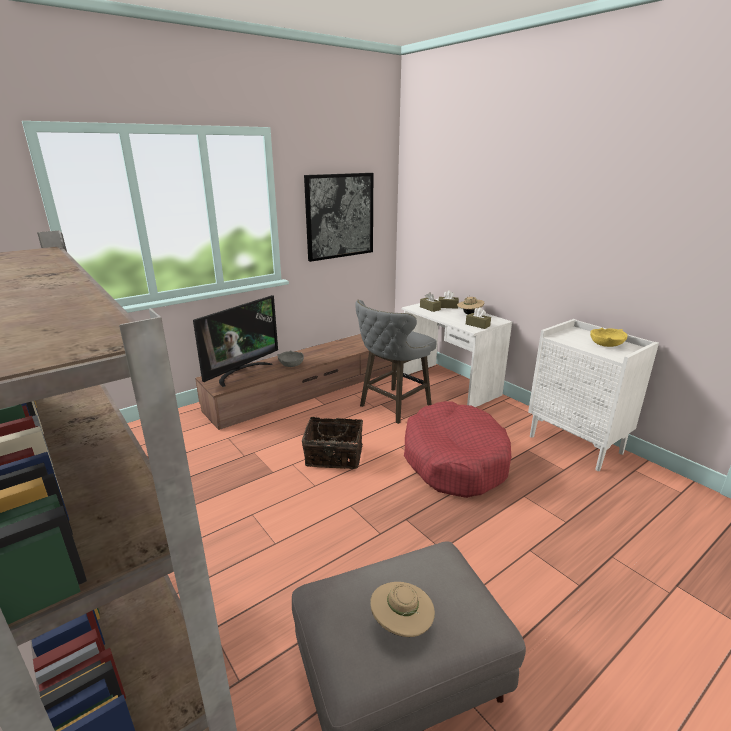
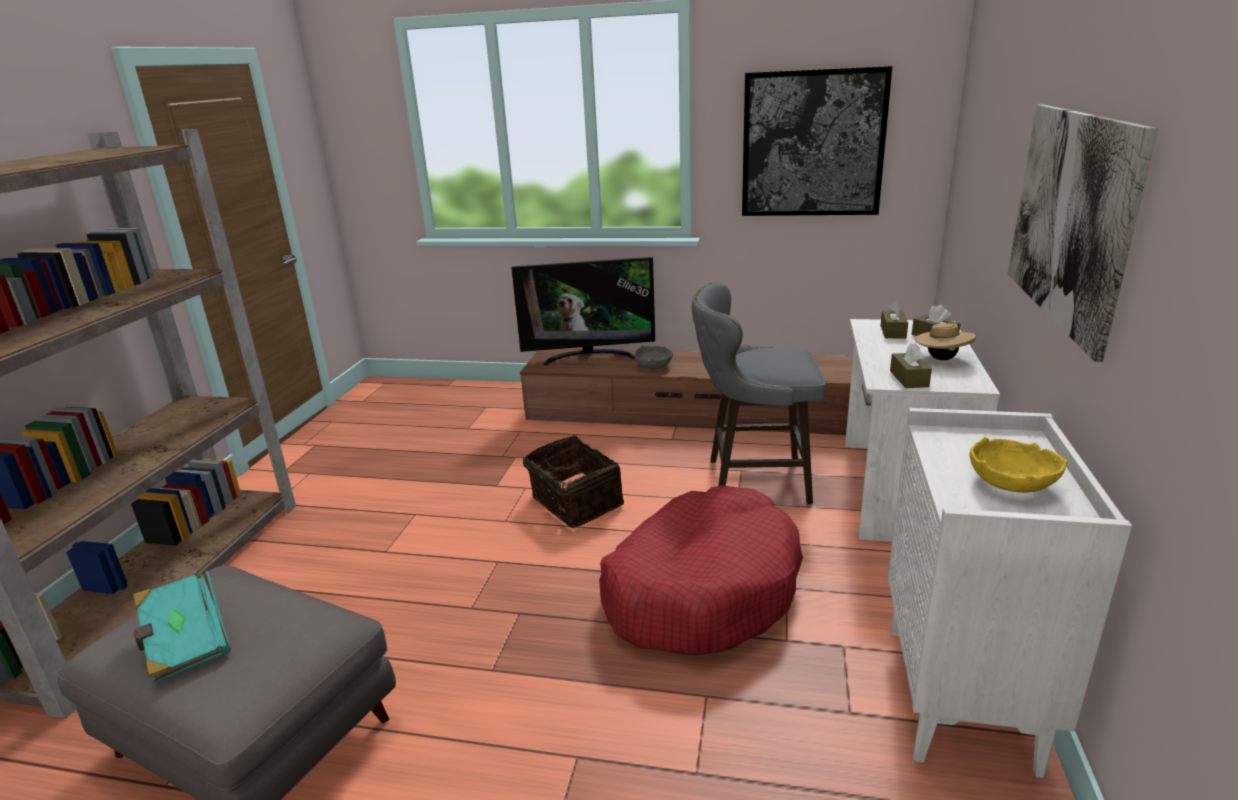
camera: 50 degrees right, 0 degrees up
beige hat [370,582,435,637] -> turquoise book [133,571,231,684]
none -> picture [1008,104,1158,362]

